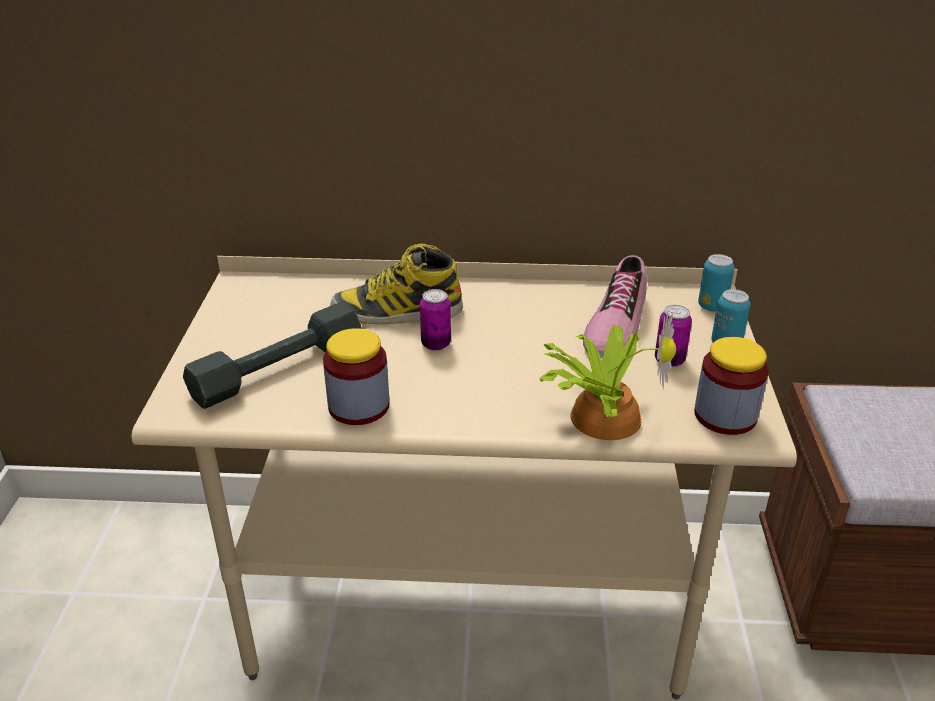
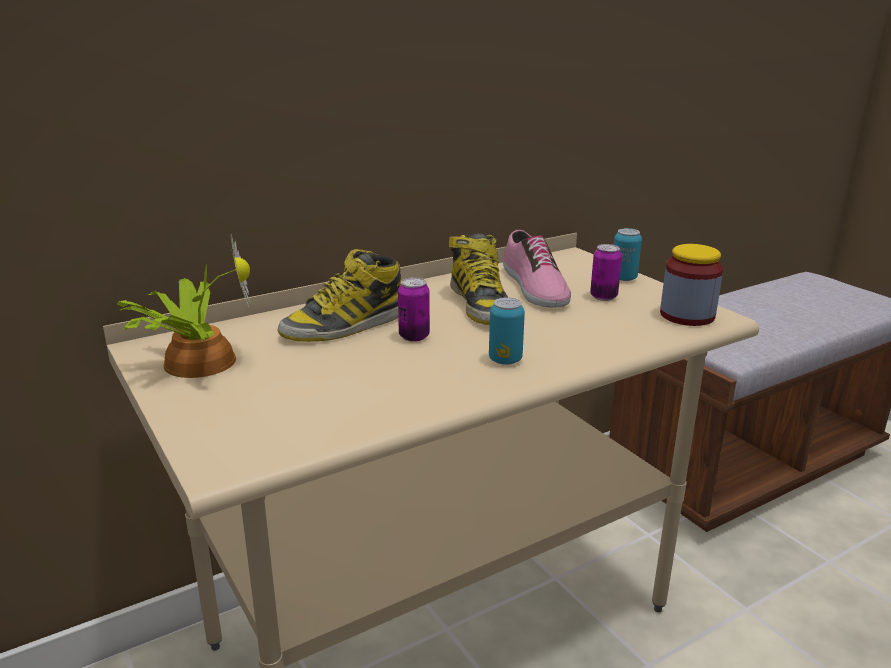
camera: 35 degrees left, 10 degrees down
grey dumbbell [183,302,362,409] -> none
jar [323,328,389,425] -> none
potted plant [540,312,676,440] -> potted plant moved to [116,234,250,378]
can [698,254,735,311] -> can moved to [489,297,525,365]
none -> boot [449,233,508,325]

